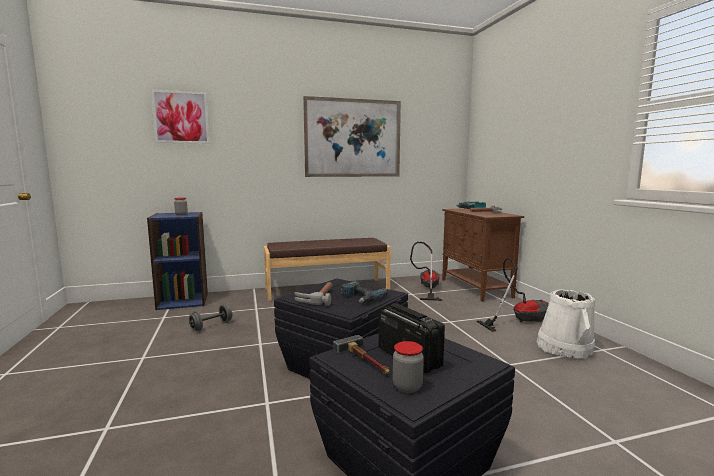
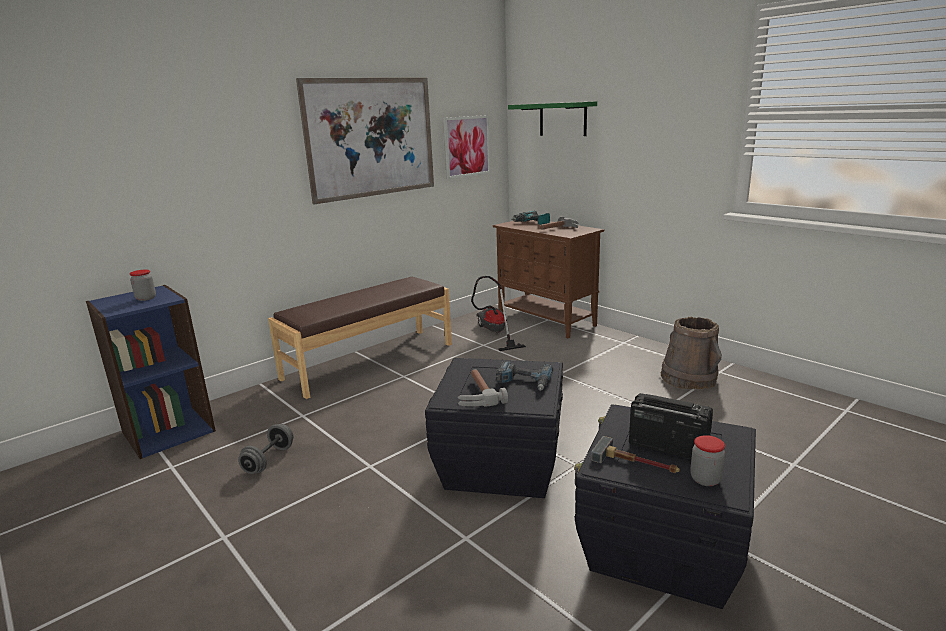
camera: 25 degrees left, 10 degrees up
picture [151,90,210,144] -> picture moved to [443,115,490,179]
vacuum cleaner [477,258,549,332] -> none
white bucket [536,289,595,359] -> brown bucket [661,317,722,390]
none -> green shelf [508,101,597,136]

